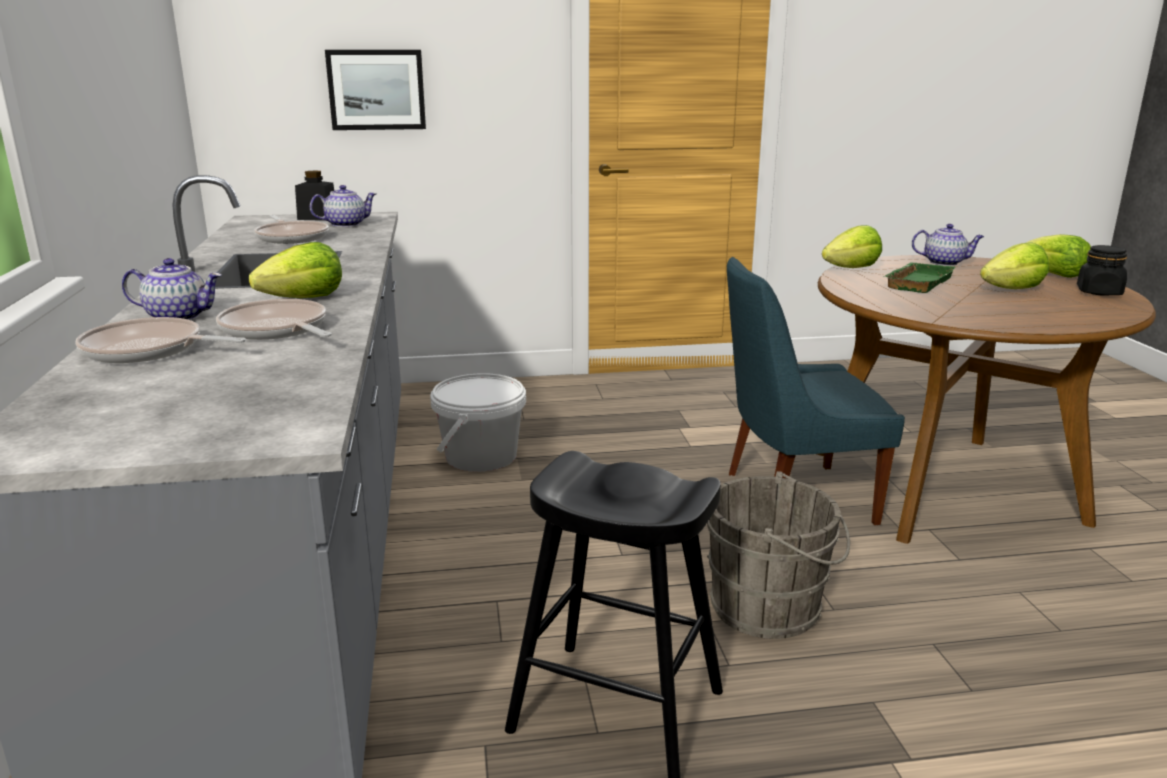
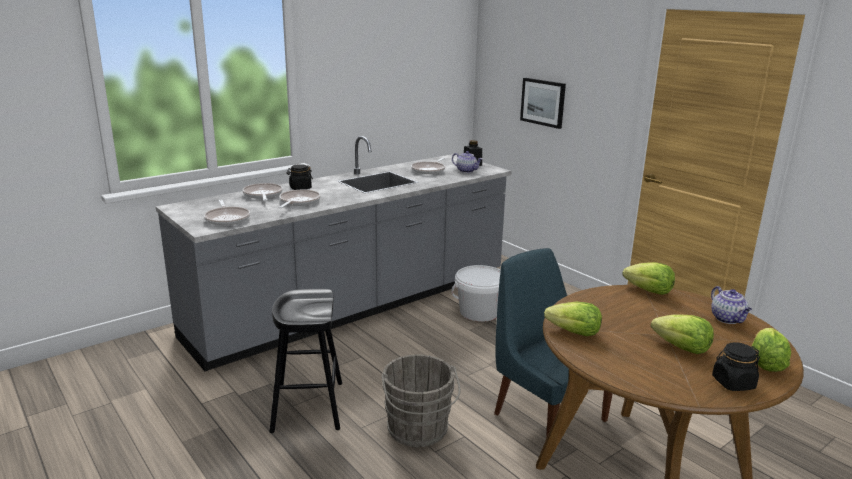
camera: 60 degrees right, 0 degrees up
teapot [122,258,222,320] -> black jar [287,164,313,190]
lettuce [249,242,342,298] -> lettuce moved to [544,302,602,336]
green tray [886,263,956,293] -> none
none -> frying pan [204,200,250,226]

